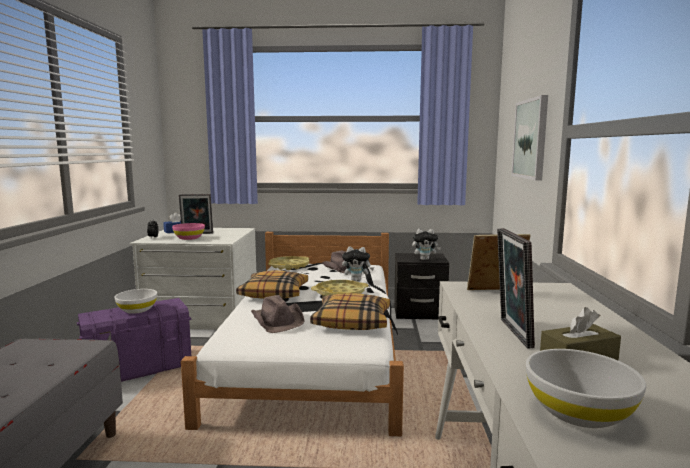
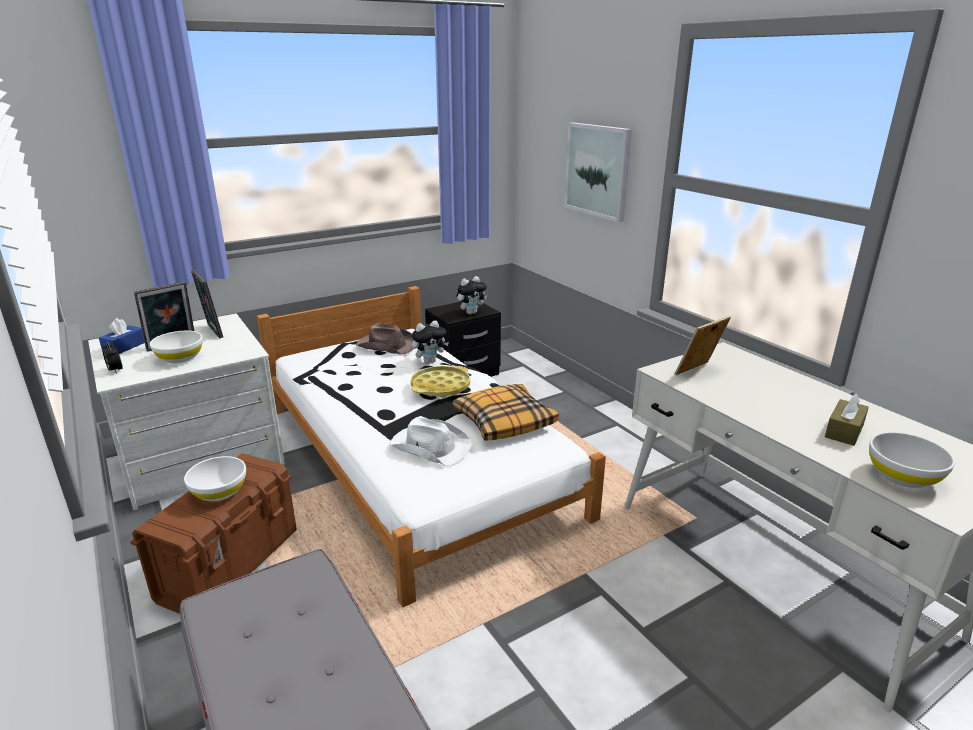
camera: 35 degrees left, 15 degrees up
purple storage box [77,298,191,382] -> brown storage box [130,453,297,614]
pink bowl [172,223,205,240] -> white bowl [150,331,203,363]
pillow [236,270,308,299] -> none
brown hat [251,295,305,333] -> white hat [389,416,472,466]
yellow tray [268,256,309,270] -> none
picture frame [497,228,535,349] -> picture frame moved to [191,270,223,339]

